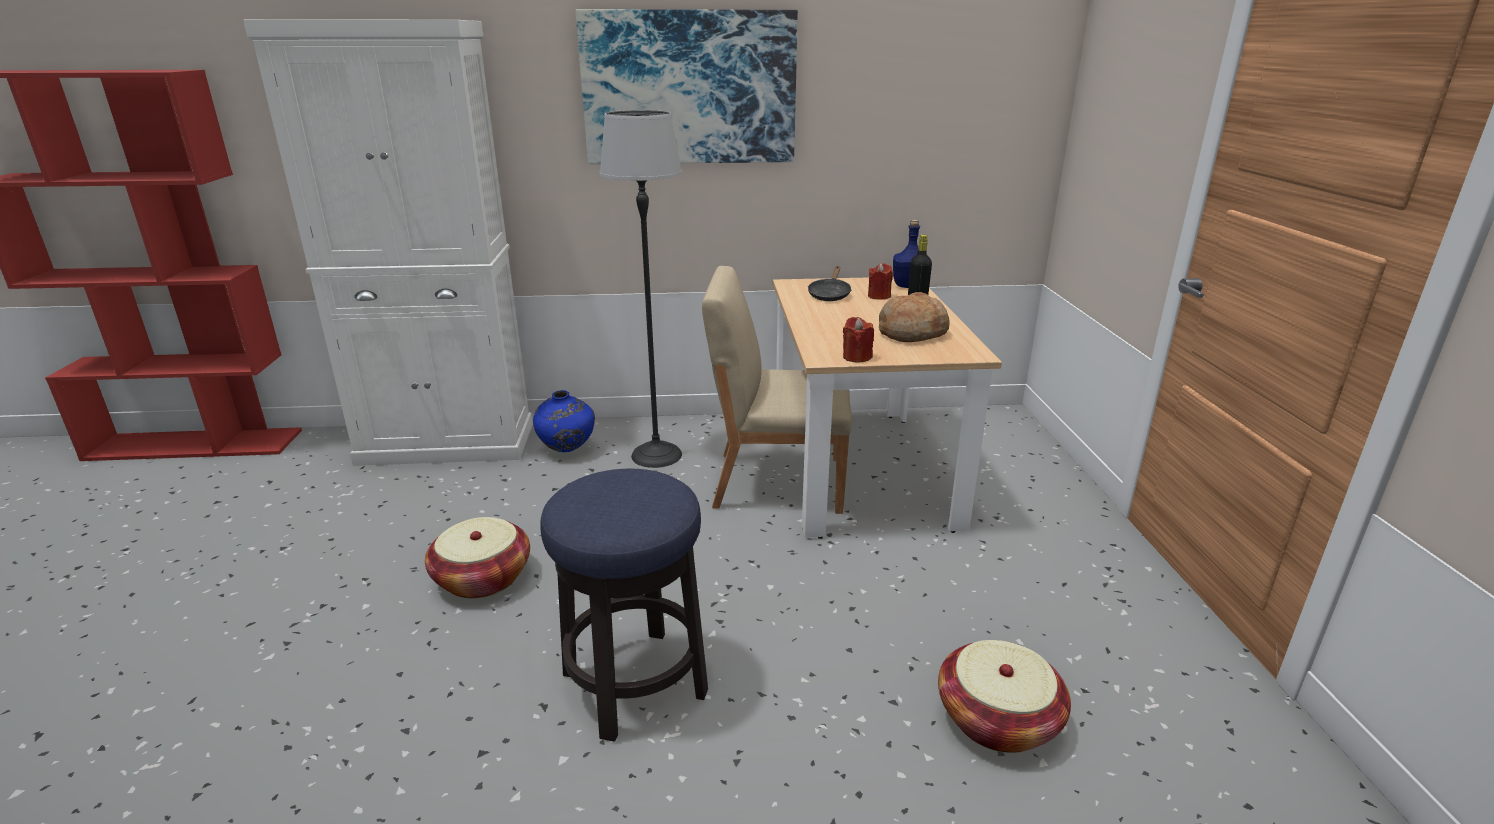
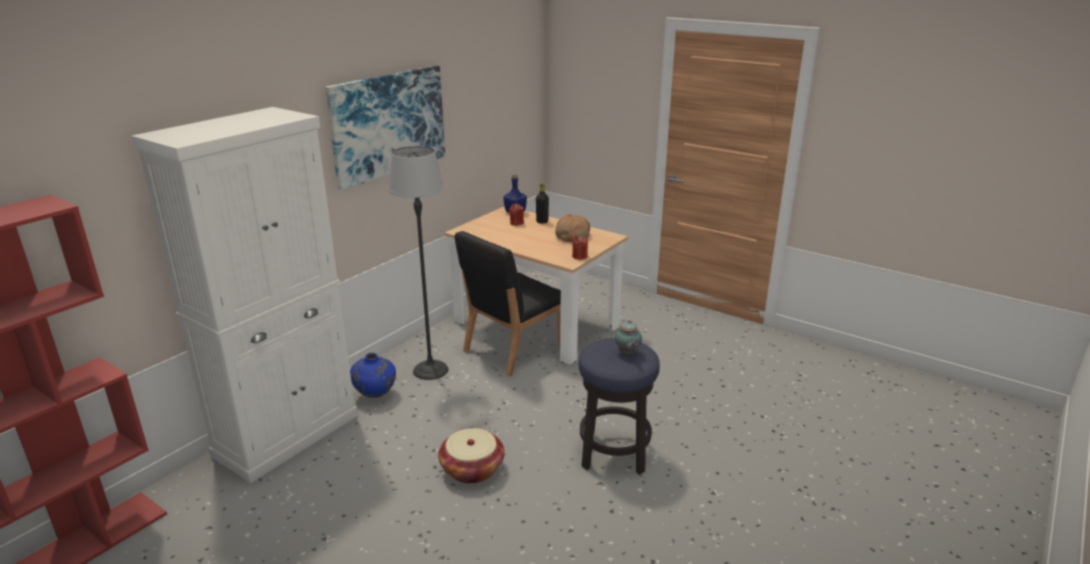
camera: 50 degrees left, 0 degrees up
beige chair [702,266,852,514] -> black chair [455,231,561,377]
black frying pan [808,266,852,301] -> none
basket [938,640,1071,753] -> none
none -> teapot [615,319,642,354]

